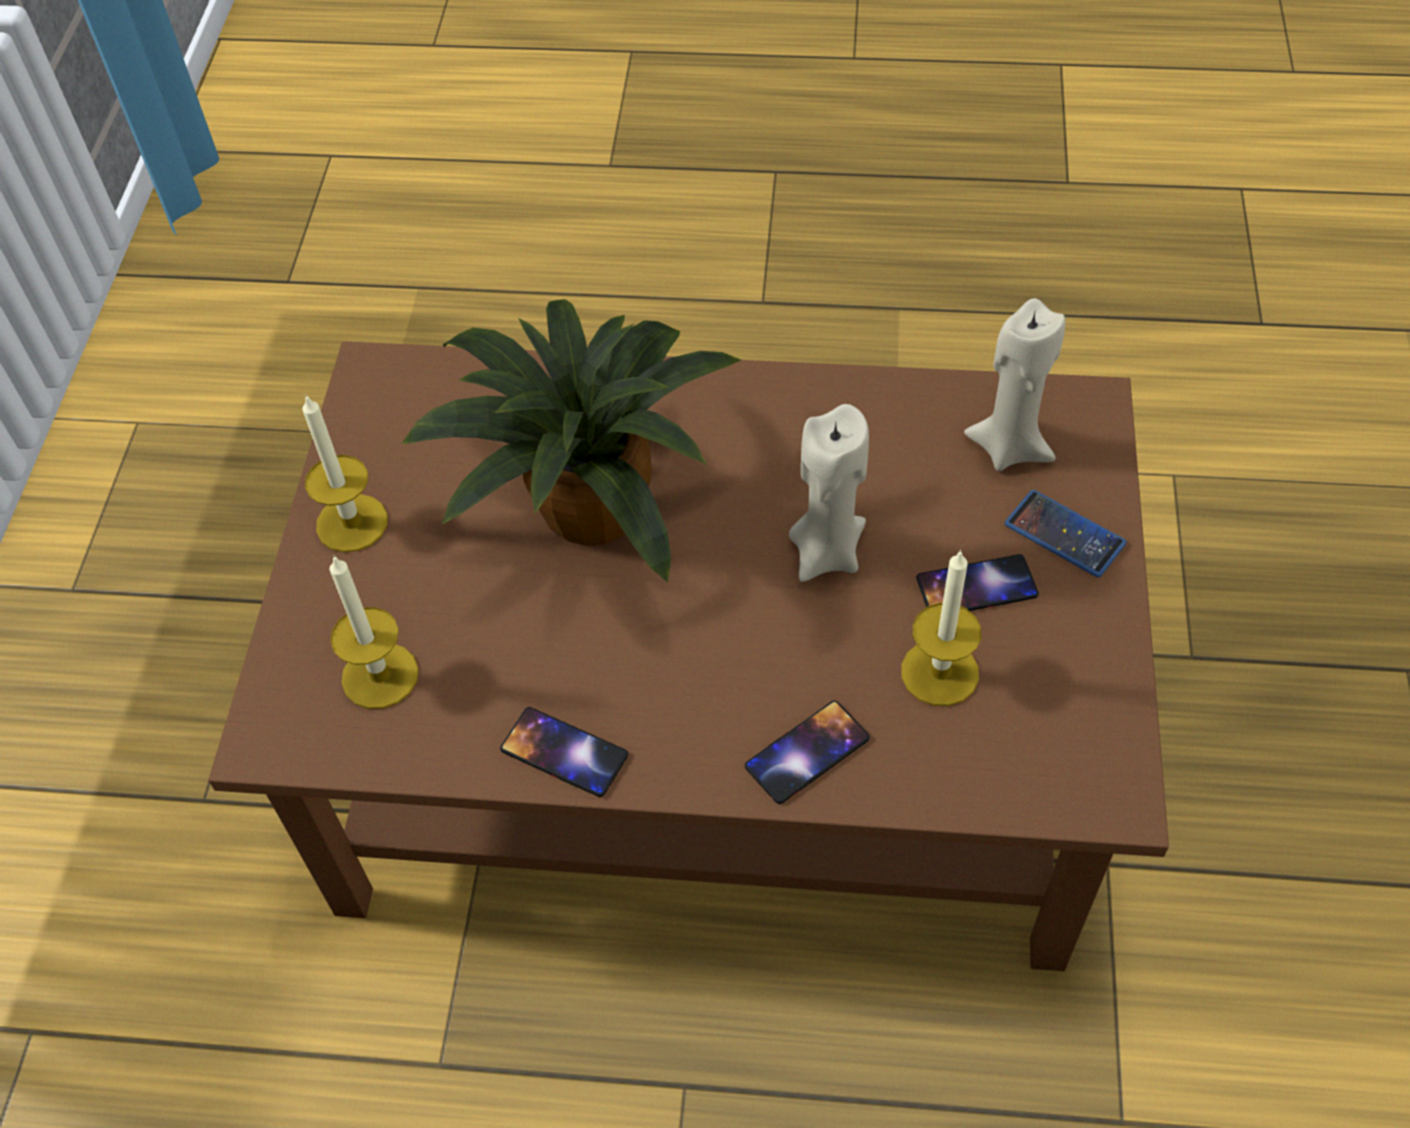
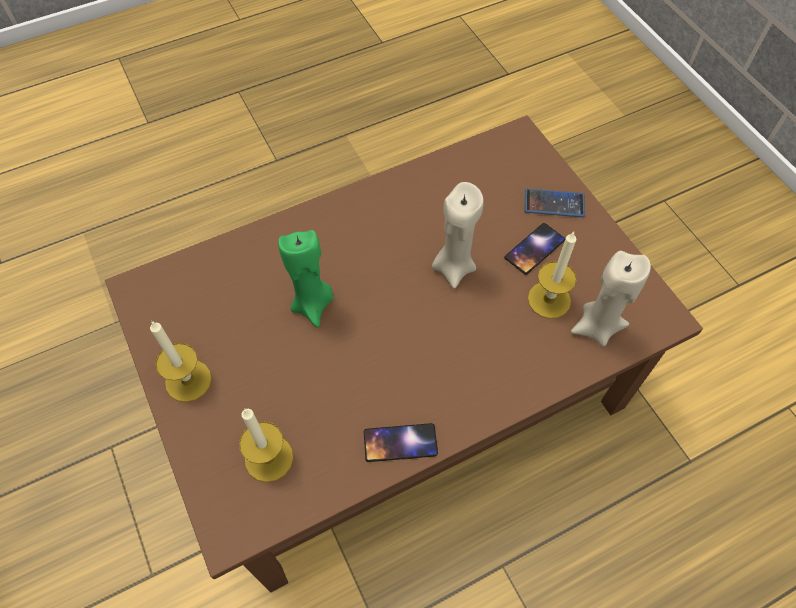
camera: 35 degrees left, 5 degrees up
potted plant [402,299,741,583] -> green candle [278,230,333,328]
phone [745,701,870,804] -> none
beige candle [964,298,1066,471] -> beige candle moved to [571,251,651,347]

